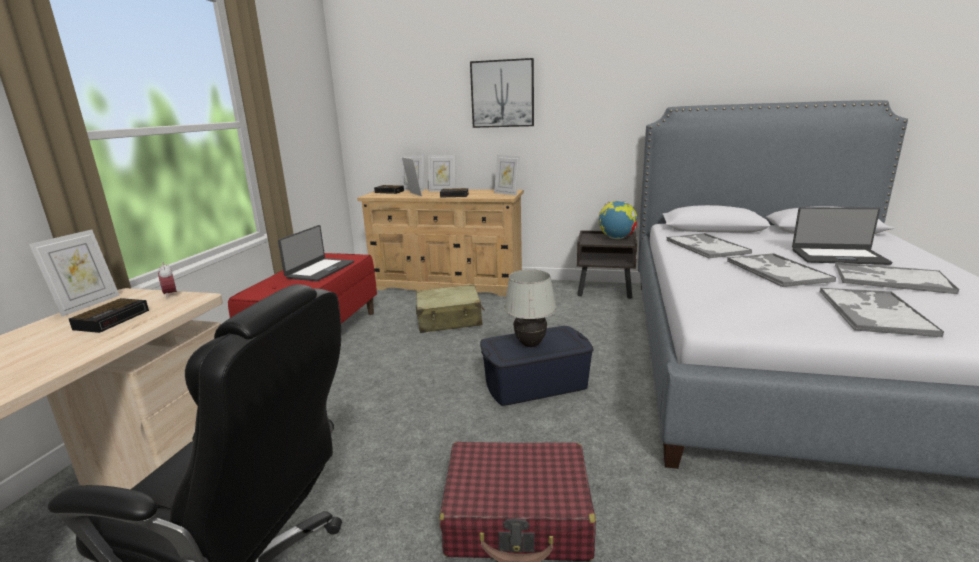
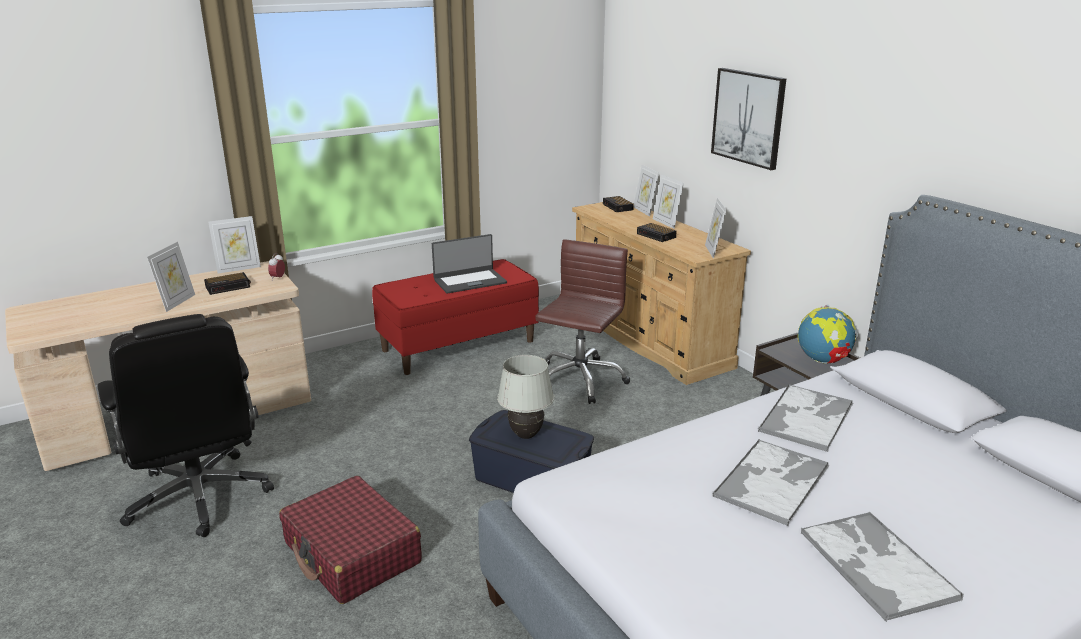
camera: 45 degrees right, 5 degrees up
picture frame [402,157,422,196] -> picture frame moved to [147,242,195,312]
beige suitcase [416,284,485,333] -> brown office chair [535,239,630,404]
laptop [792,207,892,265] -> none
tray [820,287,944,337] -> none

